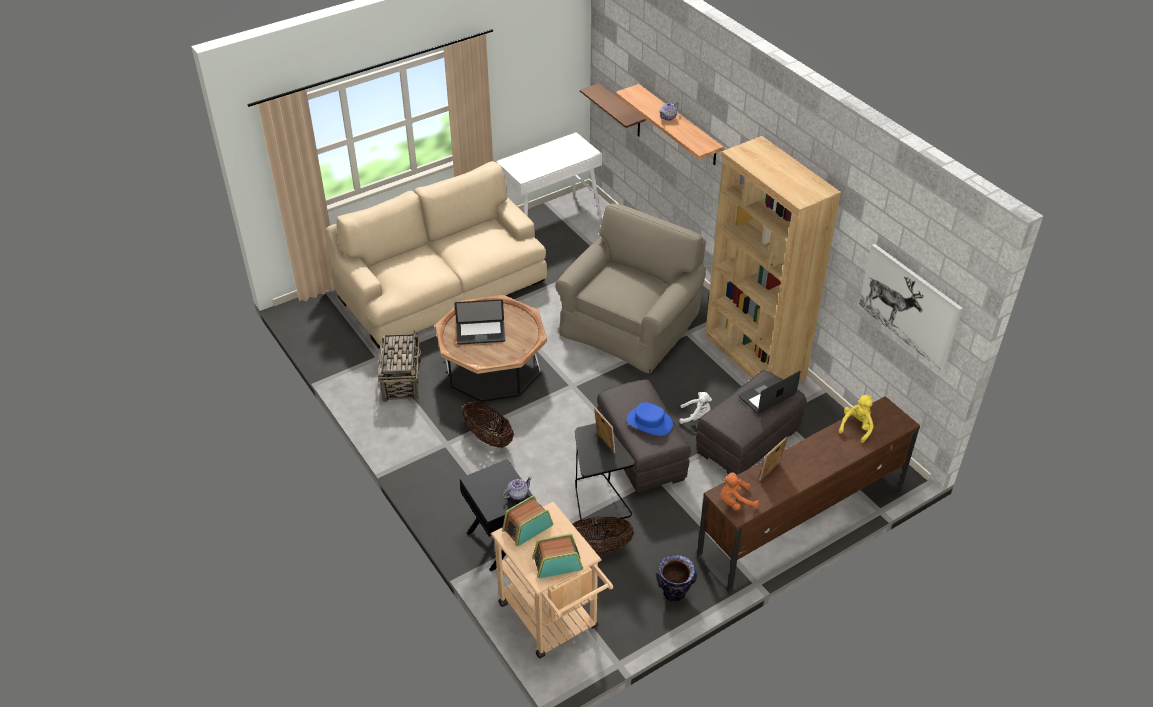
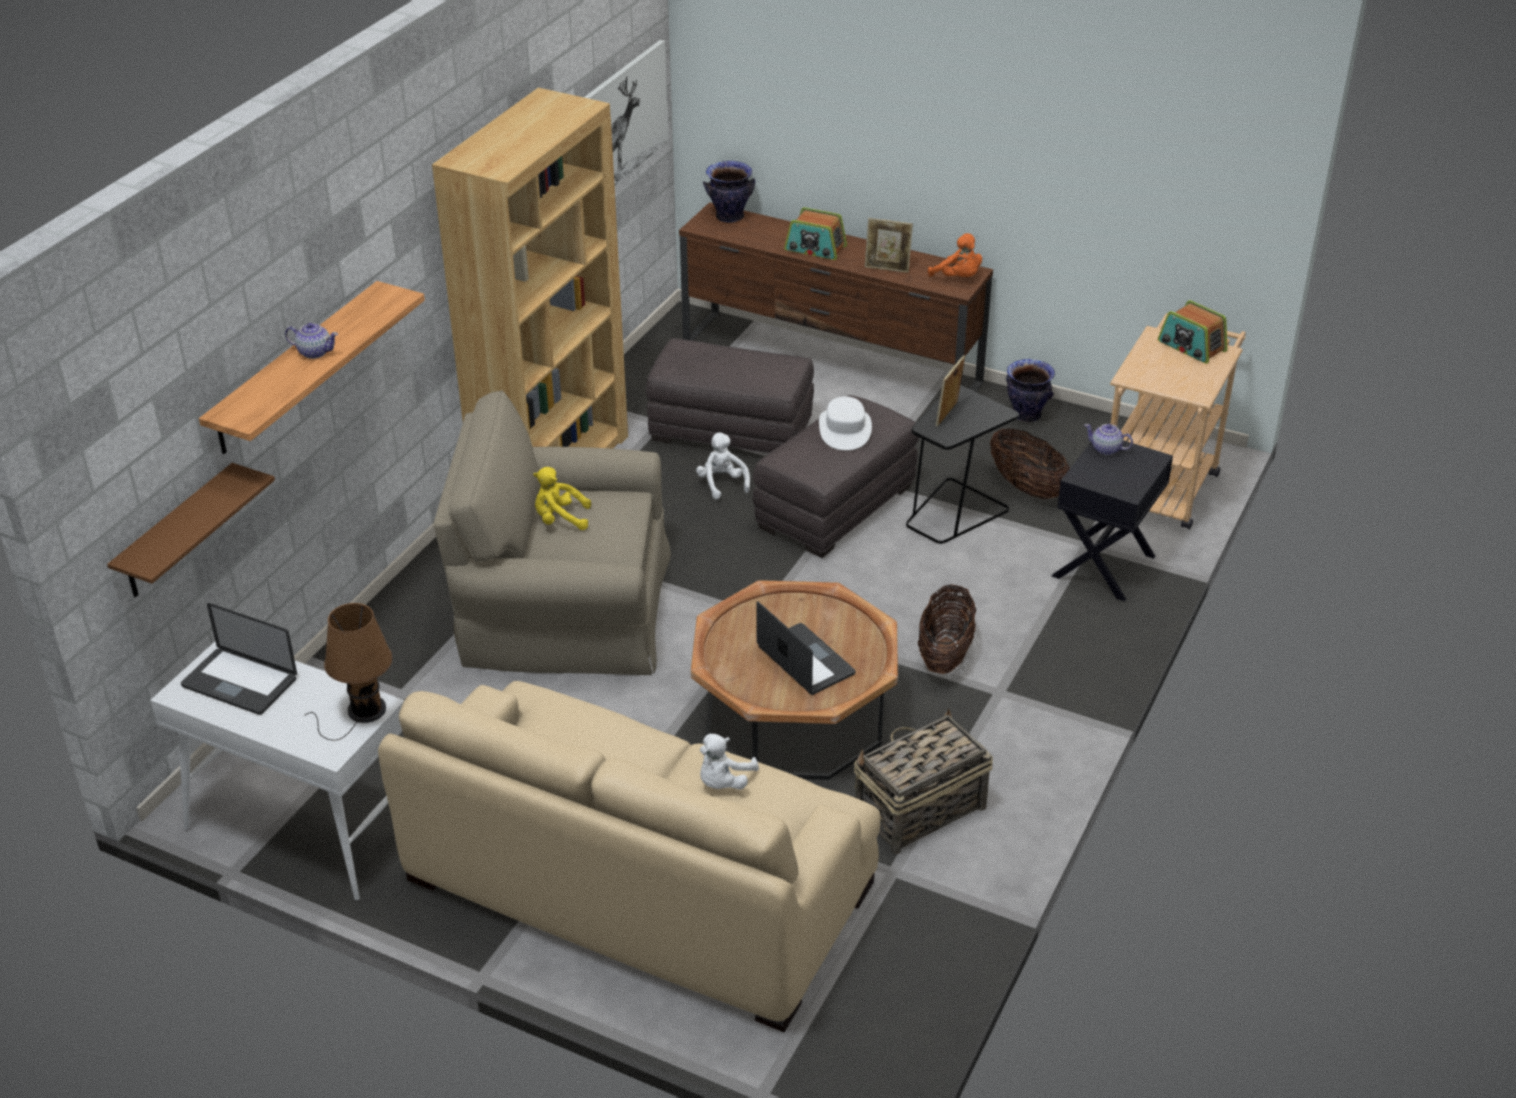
camera: 120 degrees left, 5 degrees down
radio [502,495,553,547] -> radio moved to [784,207,847,260]
blue hat [627,402,673,436] -> white hat [819,396,872,451]
laptop [738,371,800,414] -> laptop moved to [181,603,297,715]
yellow plush toy [839,395,874,443] -> yellow plush toy moved to [533,467,591,530]
none -> brown table lamp [304,603,393,741]
none -> white plush toy [700,734,759,789]
none -> vase [703,161,755,223]

